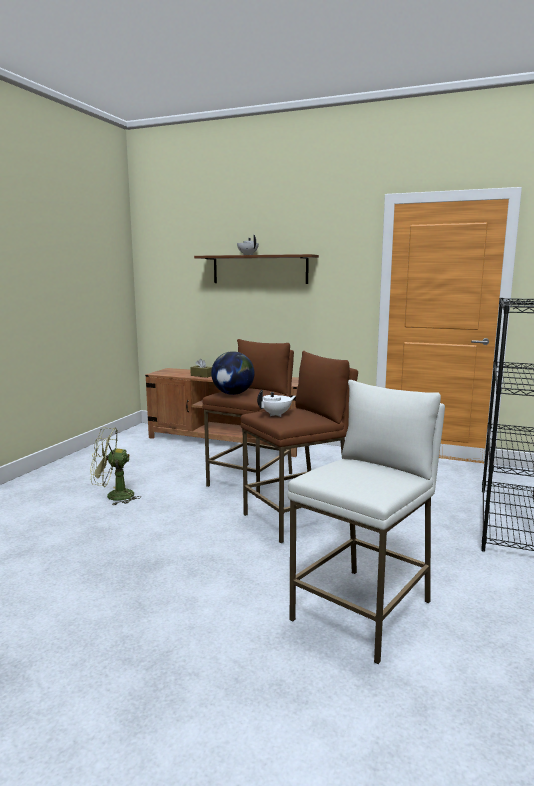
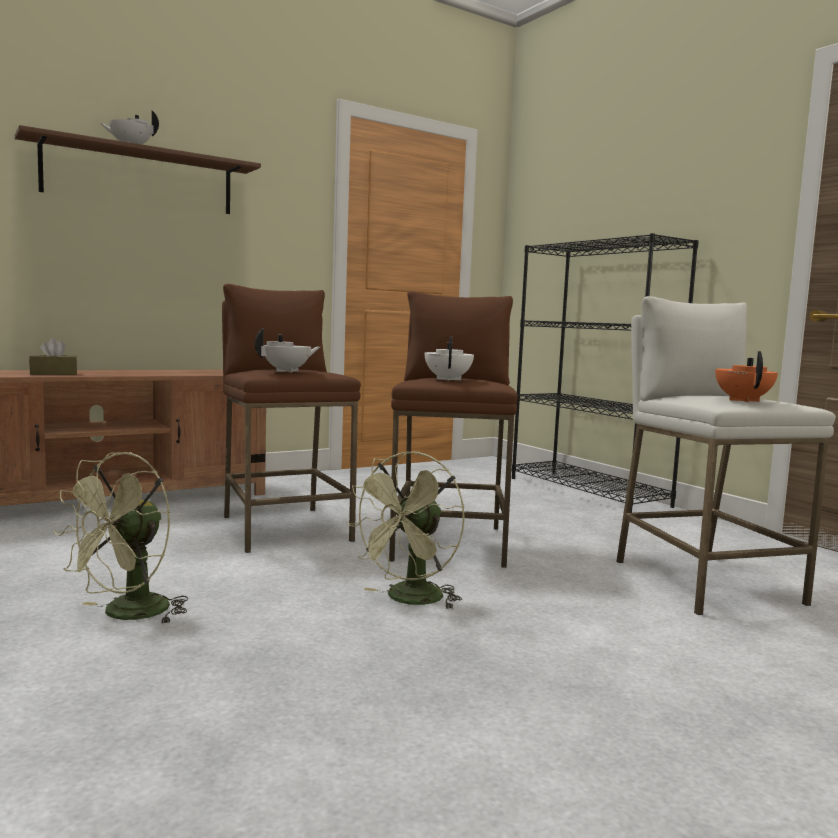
camera: 55 degrees left, 5 degrees down
globe [211,351,255,395] -> white teapot [255,328,320,373]
none -> green fan [346,451,465,610]
none -> orange teapot [715,351,778,402]

